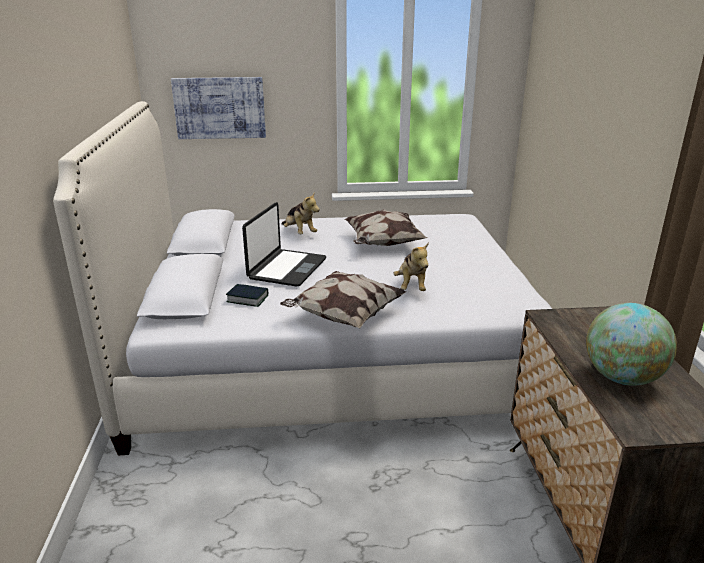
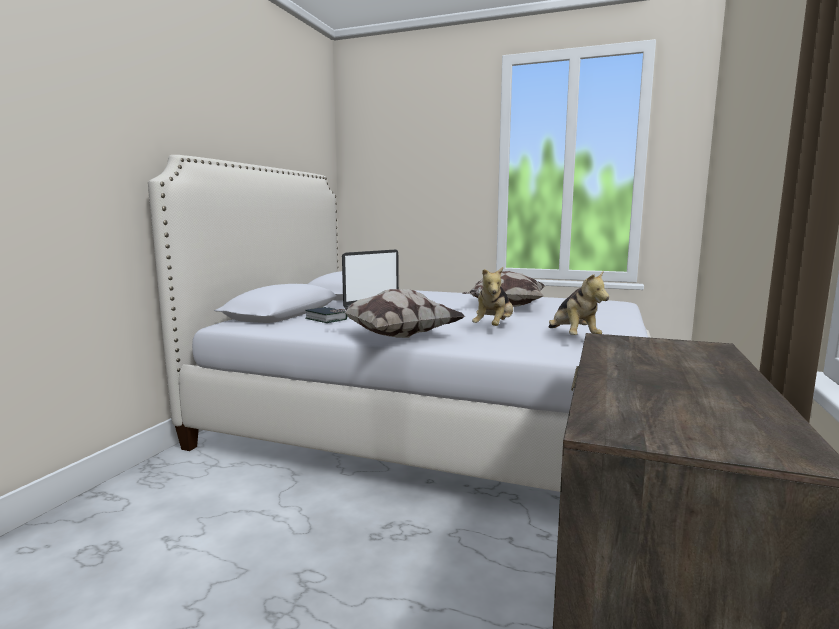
camera: 25 degrees right, 15 degrees down
picture [171,77,266,139] -> none
plush toy [282,194,320,234] -> plush toy moved to [549,270,609,335]
globe [586,303,677,386] -> none

